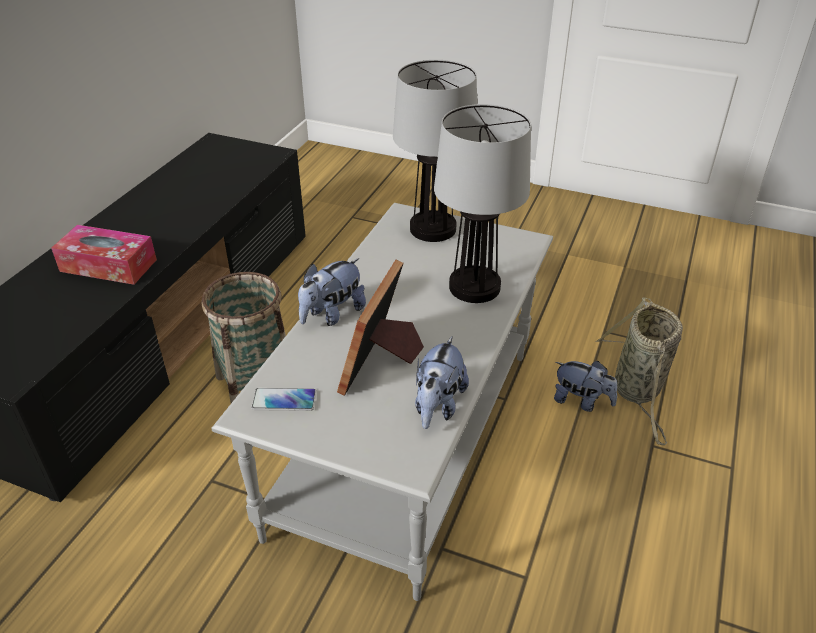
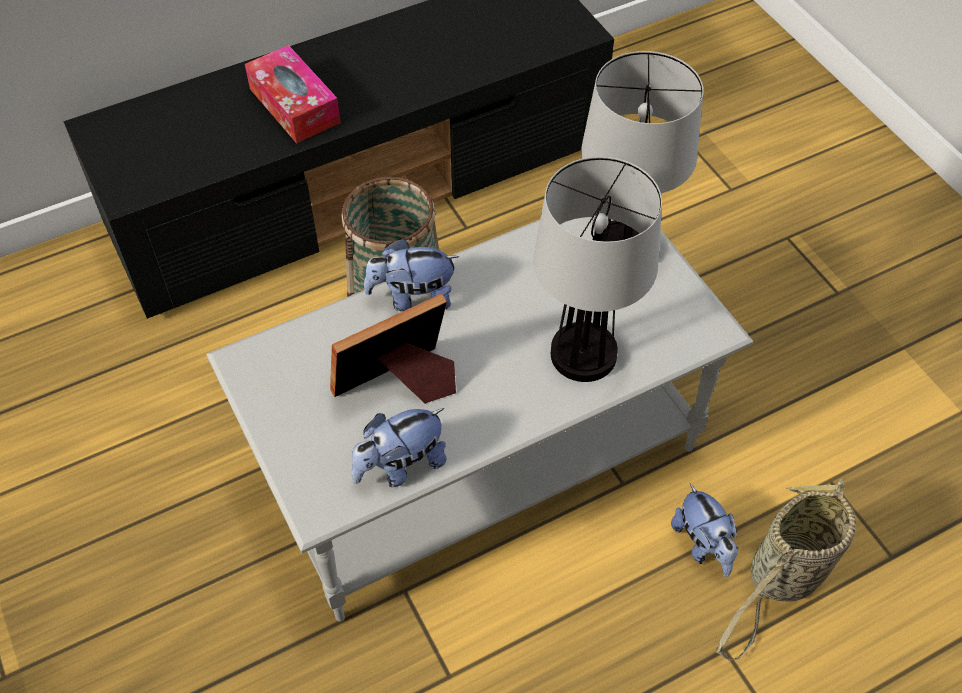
camera: 40 degrees right, 15 degrees up
phone [251,388,316,411] -> none

